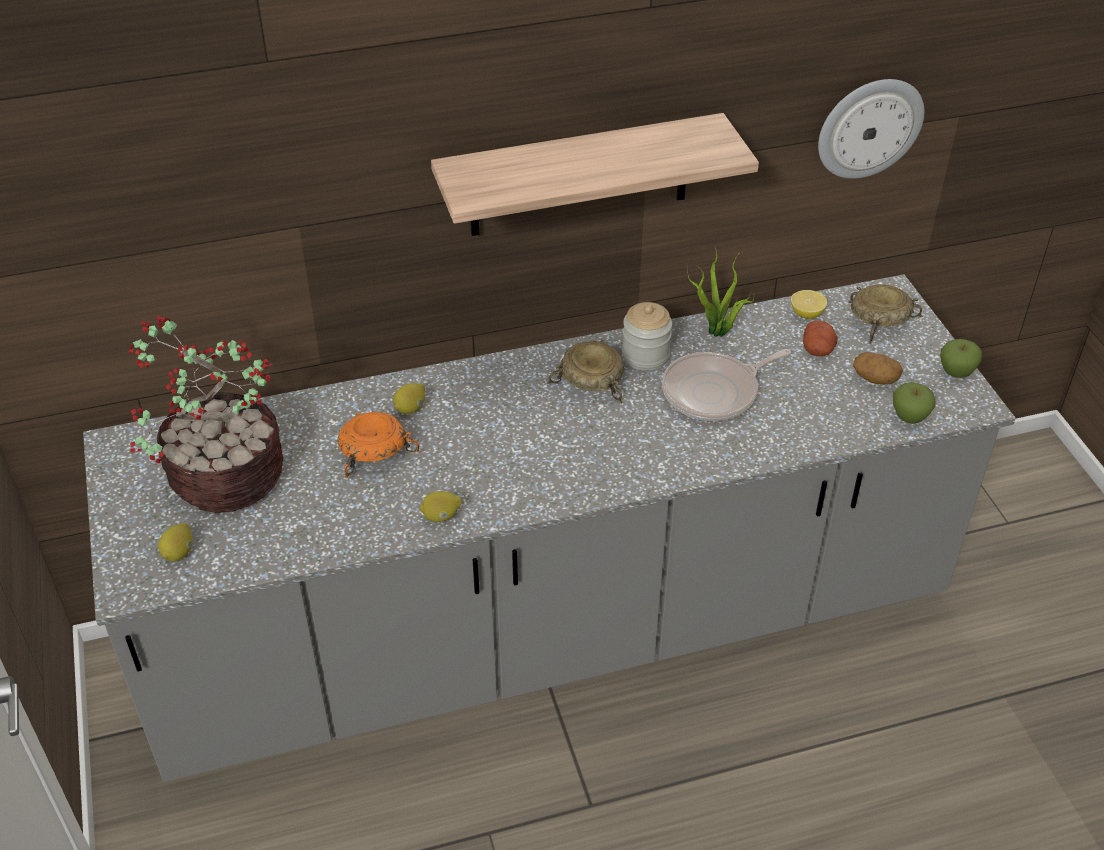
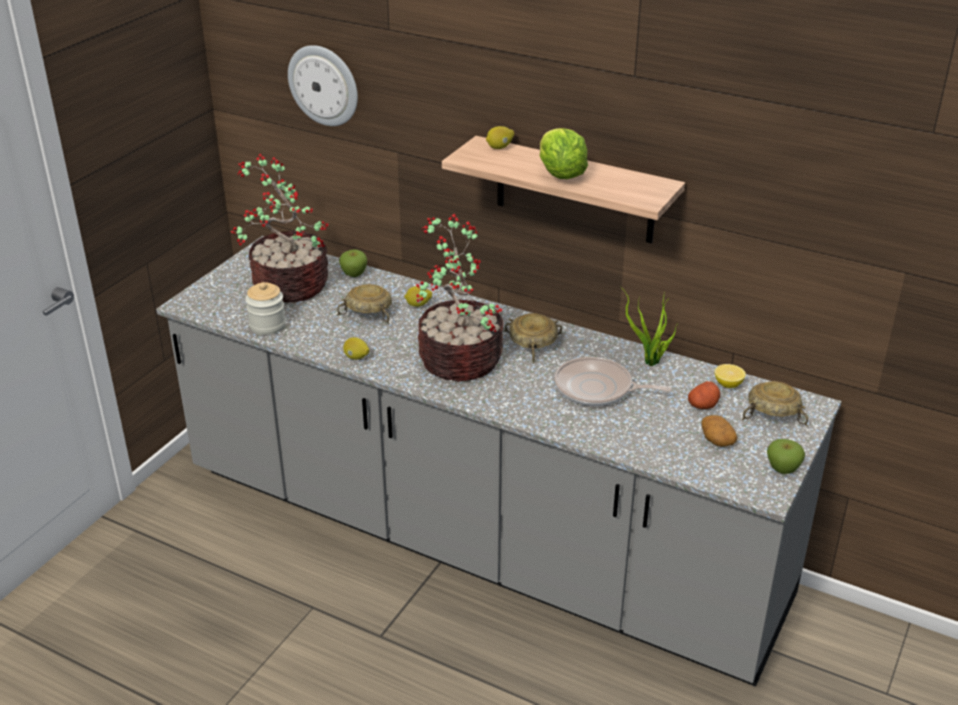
camera: 45 degrees right, 10 degrees down
lemon [158,523,193,561] -> lemon moved to [486,126,514,149]
orange bowl [338,412,421,479] -> beige bowl [337,284,392,324]
jar [622,302,672,371] -> jar moved to [245,282,286,335]
wall clock [818,79,924,179] -> wall clock moved to [288,45,358,126]
apple [893,383,936,424] -> apple moved to [339,249,367,277]
none -> potted plant [416,214,504,382]
none -> lettuce [539,128,588,179]

